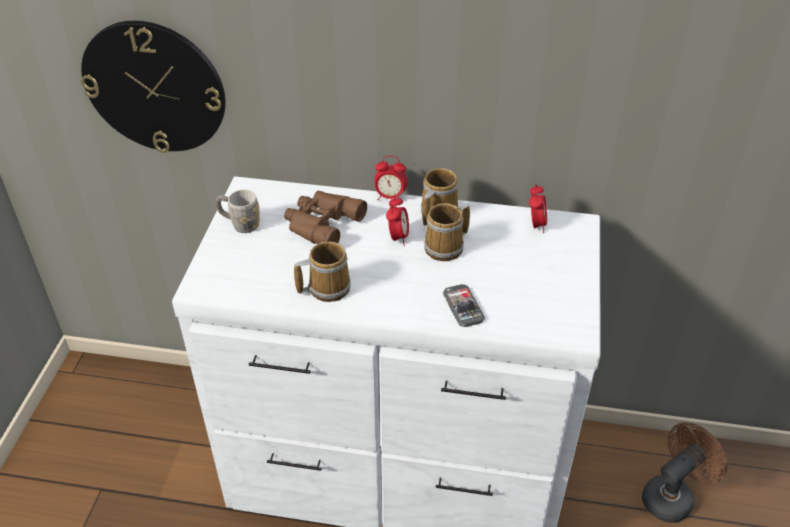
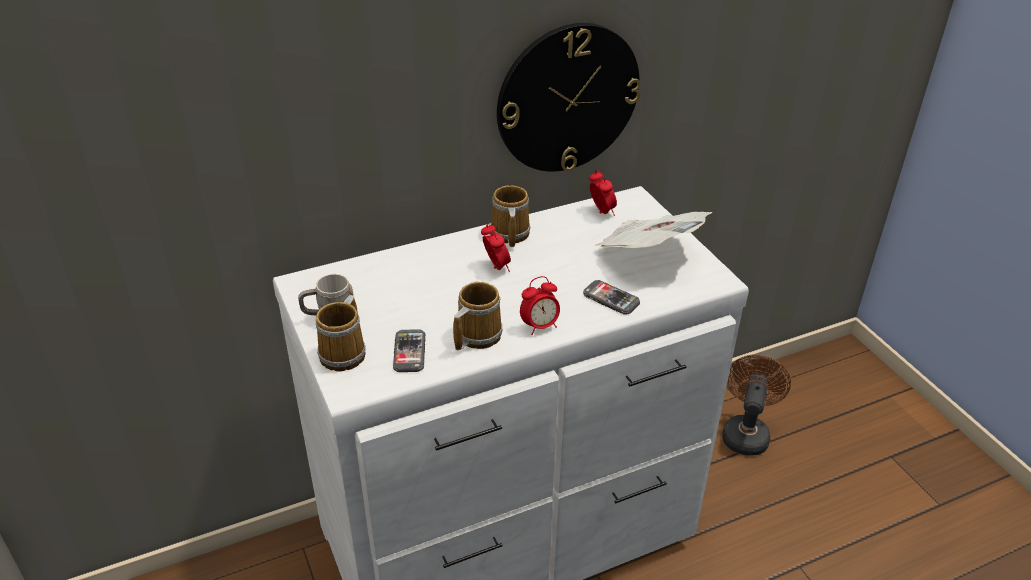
camera: 35 degrees left, 5 degrees down
wall clock [81,21,226,153] -> wall clock moved to [497,23,641,172]
brown binoculars [284,191,367,244] -> none
alarm clock [374,156,407,201] -> alarm clock moved to [520,276,560,335]
mug [424,203,470,261] -> mug moved to [315,295,365,371]
none -> phone [393,329,425,372]
none -> newspaper [595,212,712,248]

